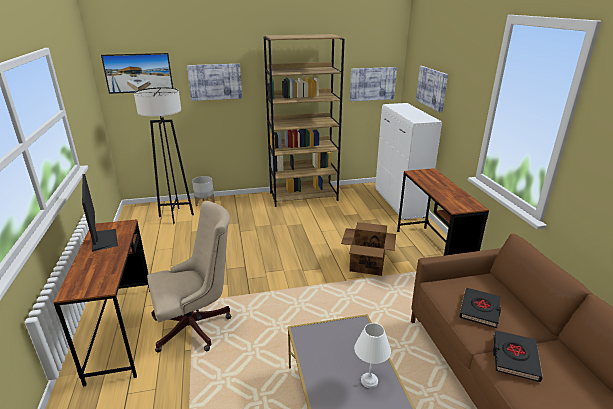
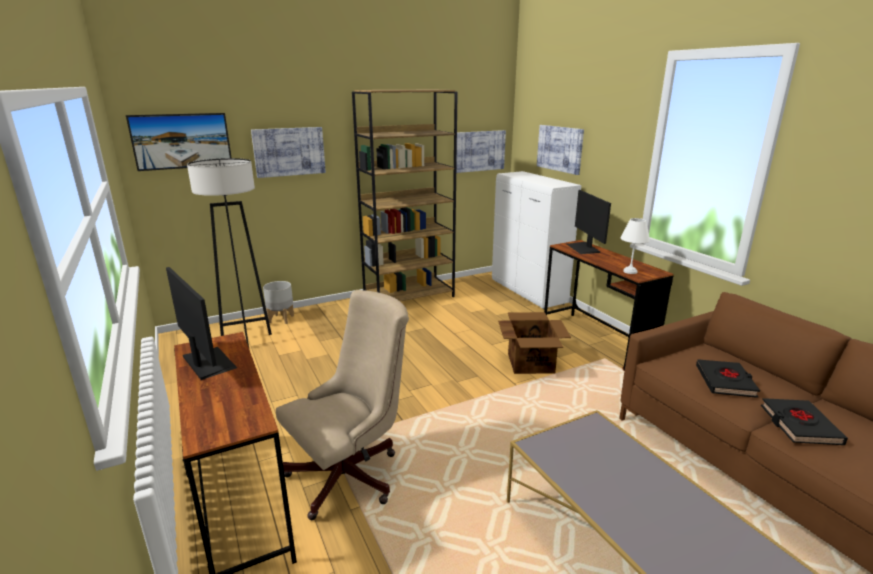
camera: 15 degrees left, 5 degrees down
white table lamp [354,323,391,388] -> white table lamp moved to [621,218,650,274]
none -> monitor [567,190,611,254]

